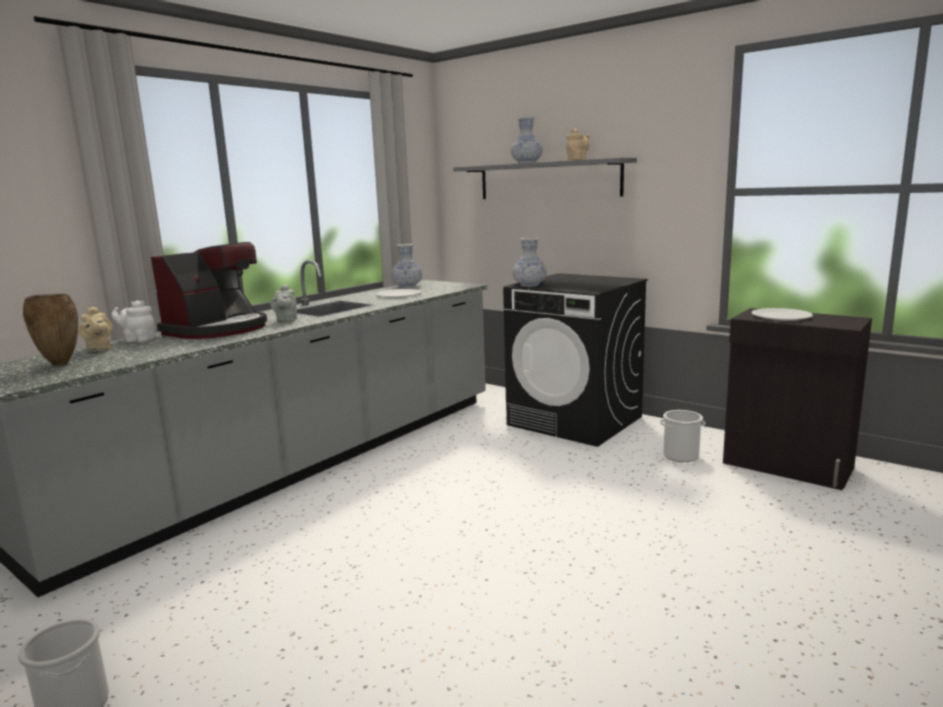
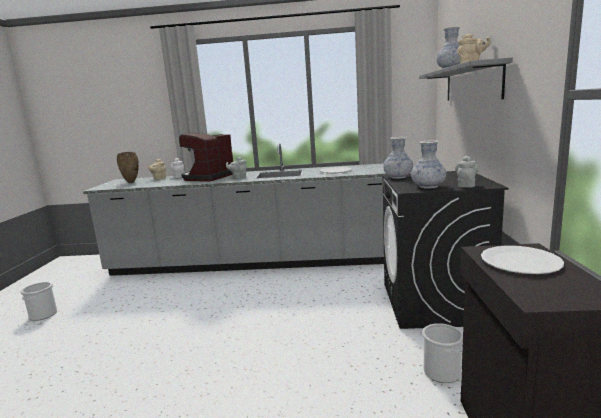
camera: 55 degrees right, 0 degrees up
coffee machine [151,242,267,339] -> coffee machine turned 120 degrees clockwise [179,133,233,182]
vase [391,244,422,288] -> vase moved to [411,140,446,188]
none -> grey teapot [455,156,479,188]

